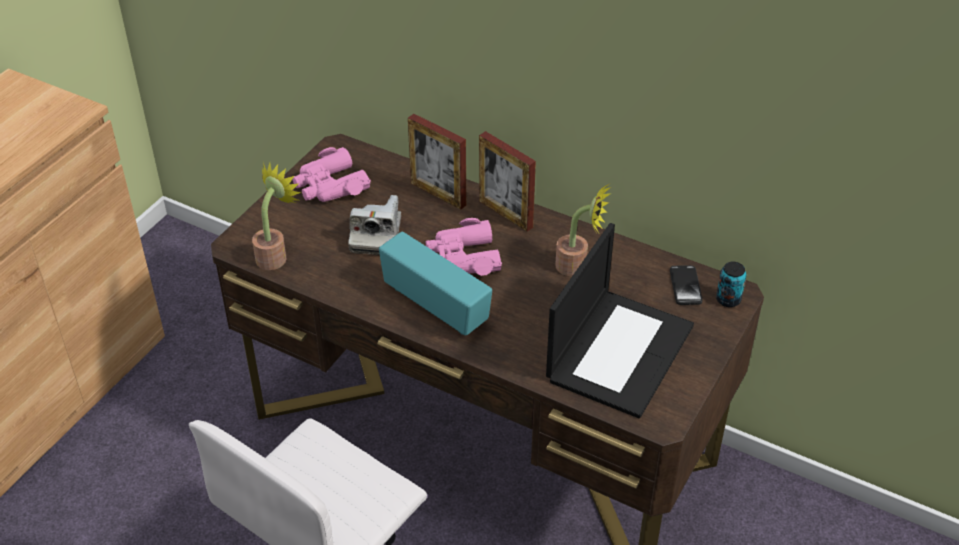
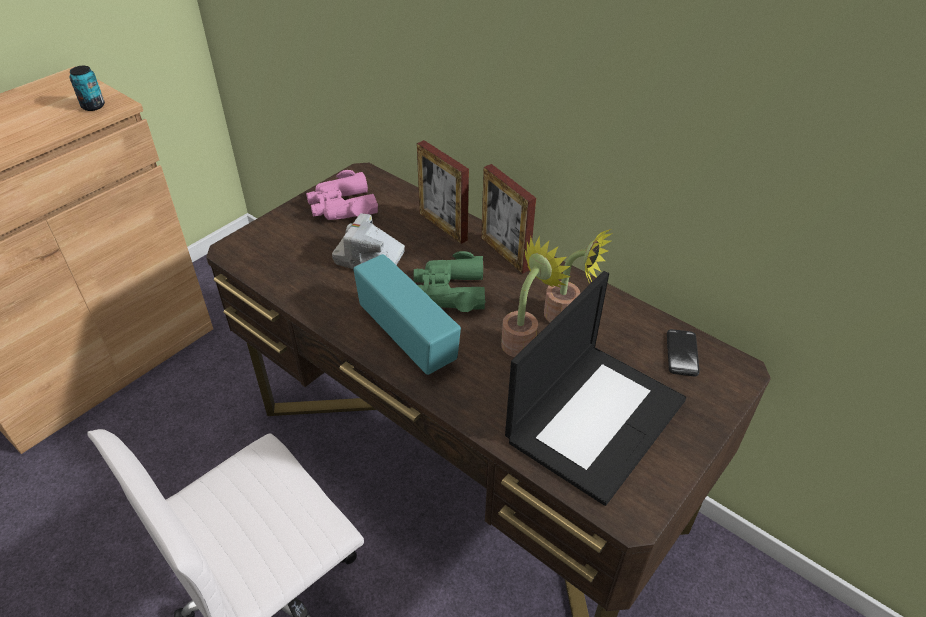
camera: 10 degrees right, 0 degrees up
potted plant [252,163,302,270] -> potted plant moved to [501,236,571,357]
camera [348,195,401,255] -> camera turned 90 degrees clockwise [332,213,405,269]
pink binoculars [426,218,502,276] -> green binoculars [413,251,486,312]
can [716,261,747,307] -> can moved to [70,66,105,111]

